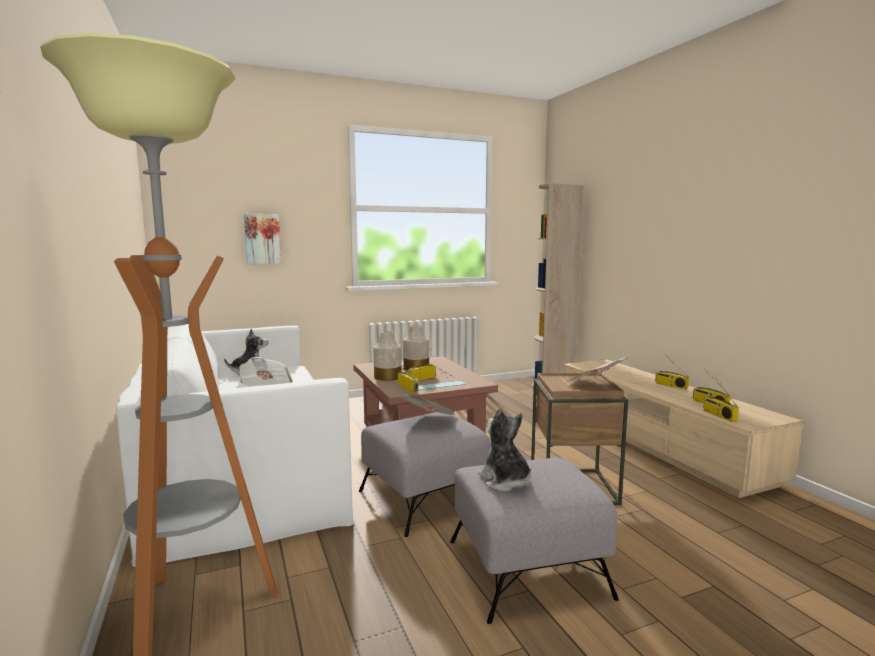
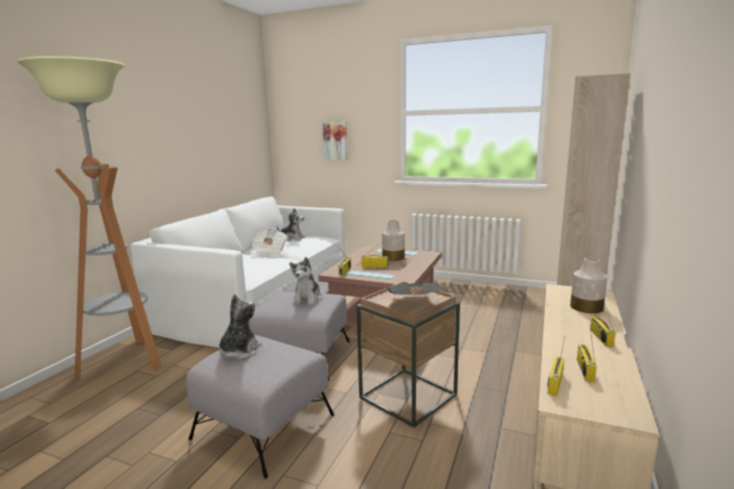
camera: 45 degrees right, 5 degrees up
beige vase [374,331,402,381] -> beige vase moved to [570,258,607,313]
newspaper [399,396,455,415] -> plush toy [289,257,322,305]

